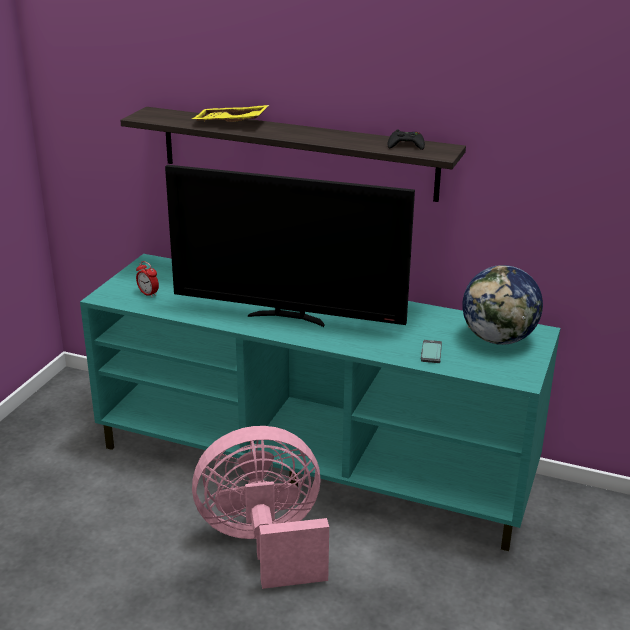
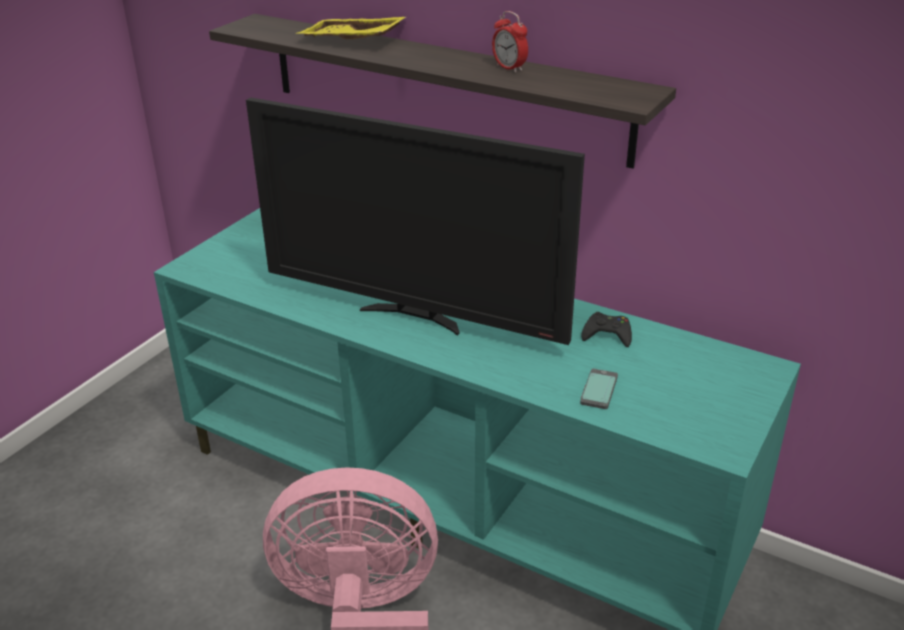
camera: 10 degrees right, 5 degrees up
alarm clock [136,261,159,297] -> alarm clock moved to [492,11,528,73]
black game controller [387,130,425,150] -> black game controller moved to [581,312,632,347]
globe [462,265,543,345] -> none

